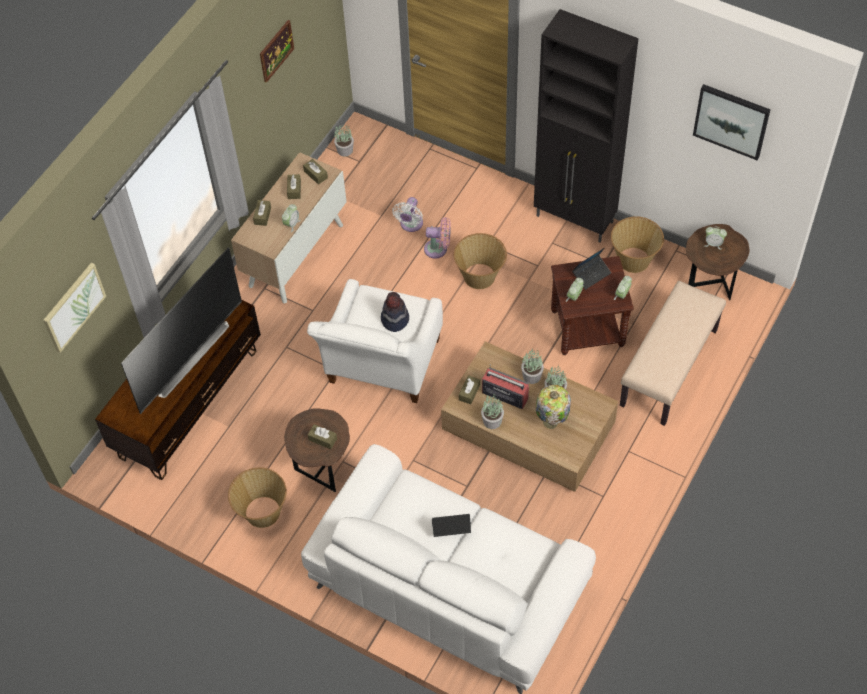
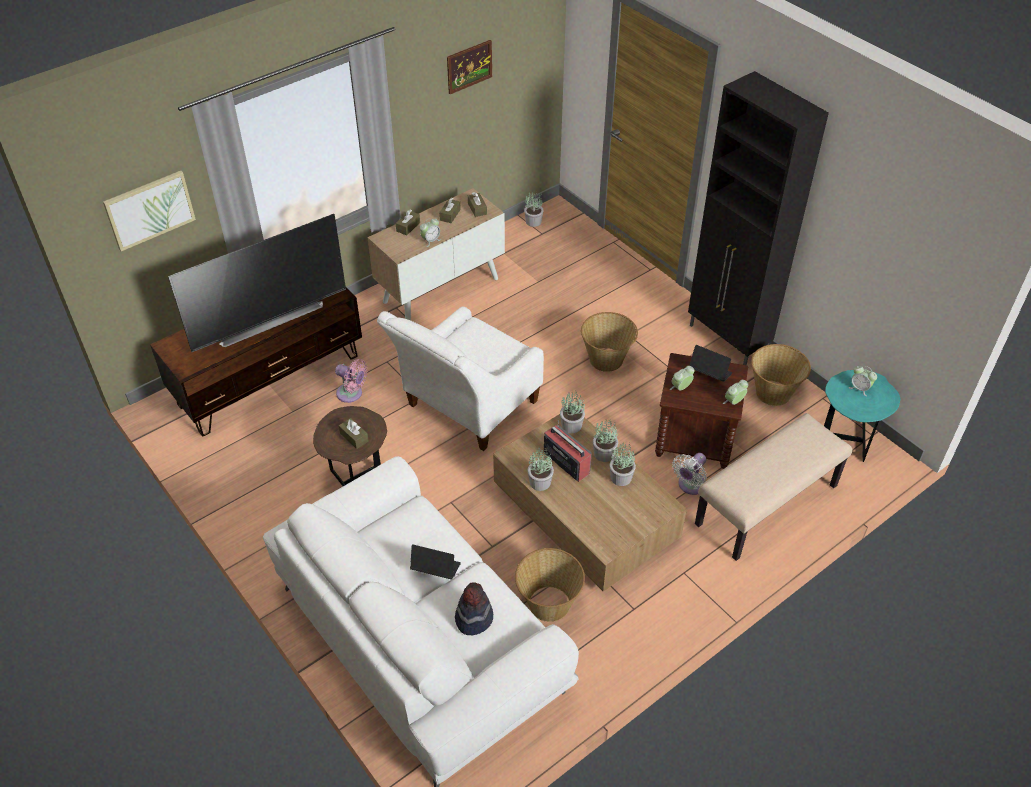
camera: 20 degrees right, 10 degrees down
basket [228,467,287,528] -> basket moved to [515,548,585,622]
hat [381,292,409,332] -> hat moved to [455,583,493,635]
white fan [392,197,423,232] -> white fan moved to [672,453,707,495]
pink fan [424,217,451,259] -> pink fan moved to [335,359,368,403]
brown tissue box [459,375,480,404] -> none
table lamp [536,385,571,429] -> none
laptop [572,248,611,290] -> laptop turned 135 degrees counterclockwise [689,345,732,382]
brown side table [686,224,750,300] -> turquoise side table [824,370,900,462]
picture [693,84,771,160] -> none
none -> potted plant [560,392,585,433]

